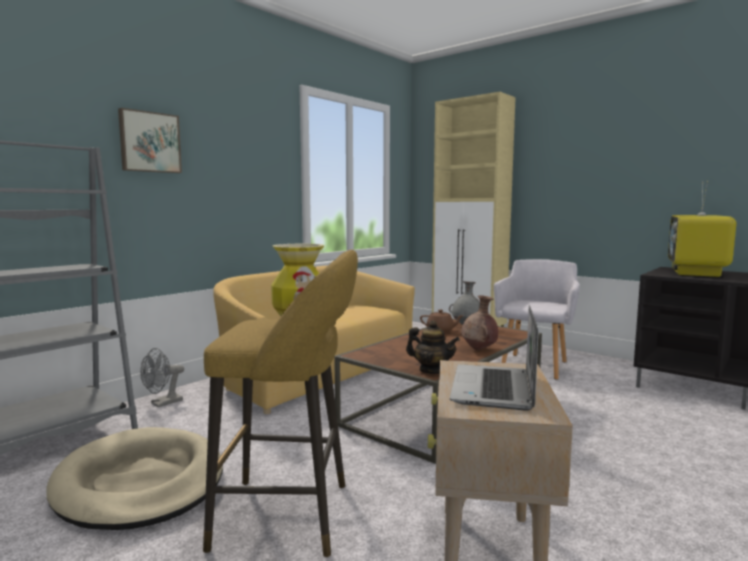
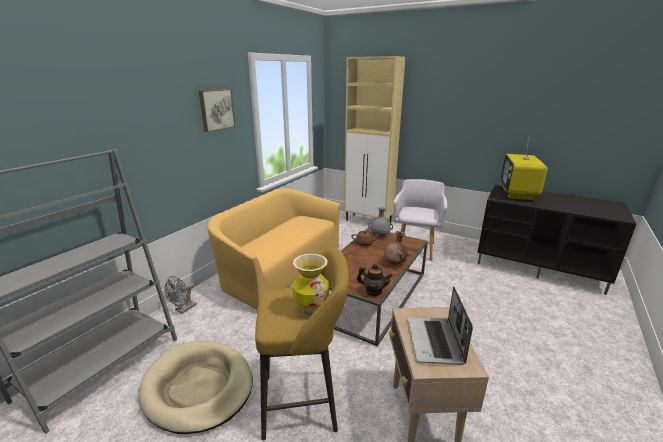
camera: 10 degrees left, 15 degrees up
picture [118,108,182,173] -> picture moved to [199,89,236,132]

